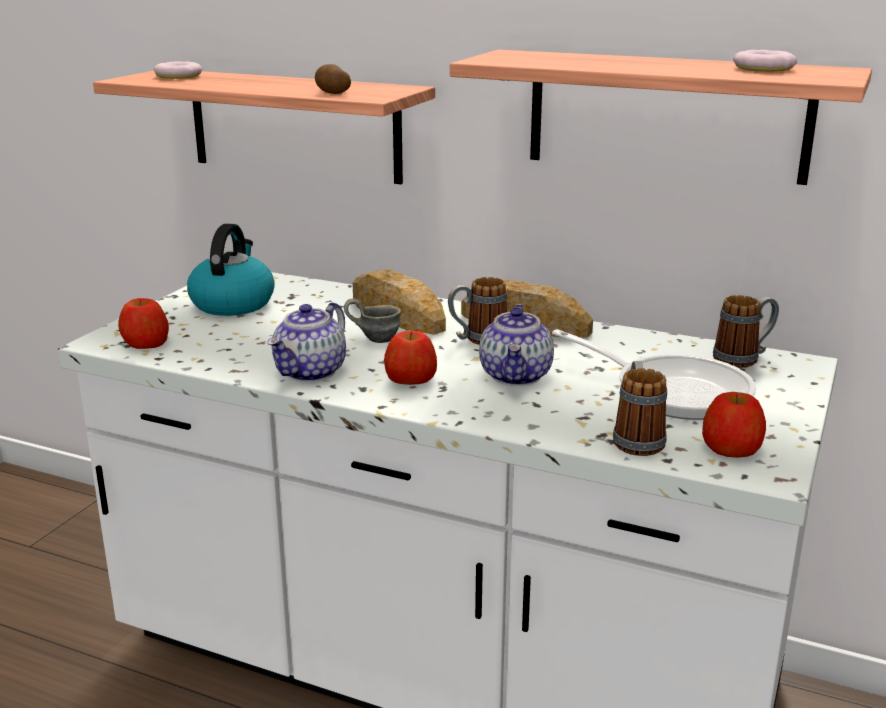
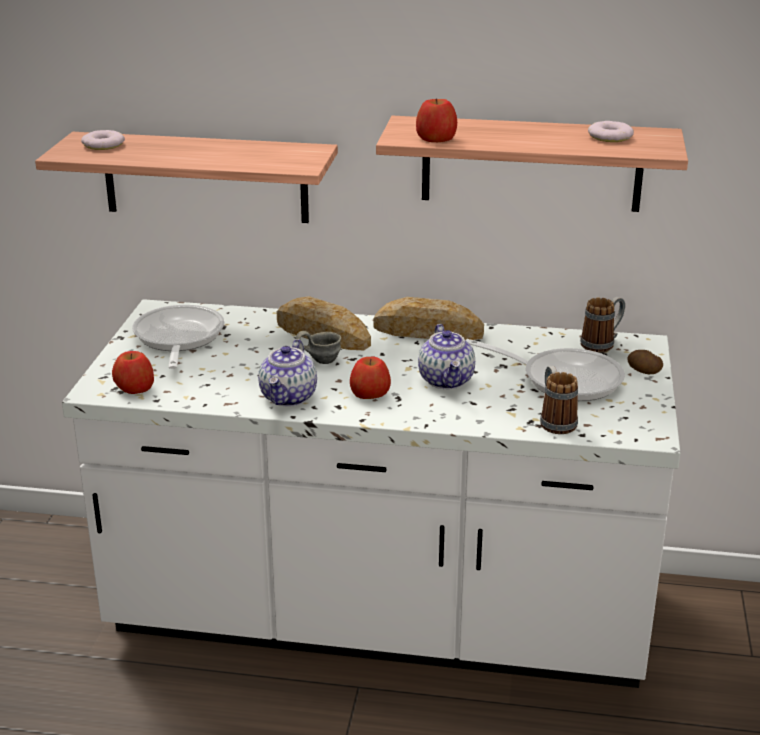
camera: 15 degrees left, 5 degrees up
kettle [187,224,275,316] -> frying pan [132,305,225,369]
potato [315,64,351,94] -> potato moved to [627,350,663,374]
mug [448,277,507,345] -> none
apple [702,392,766,458] -> apple moved to [416,98,457,142]

